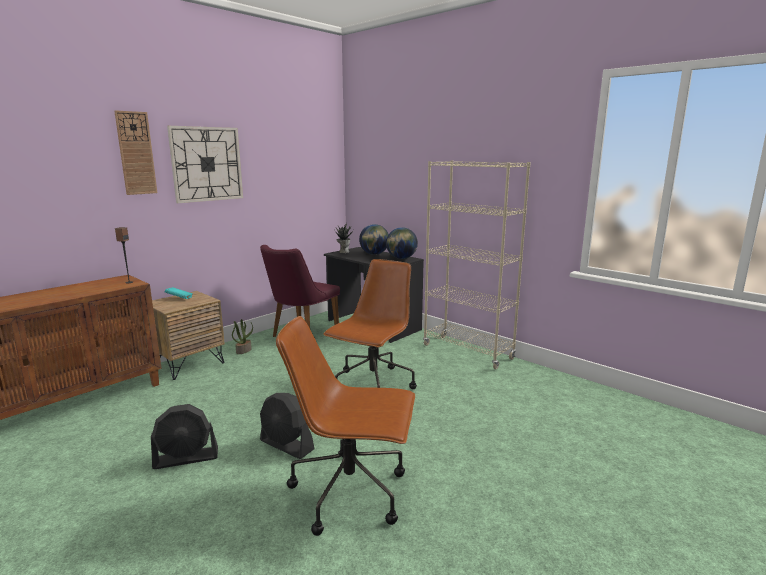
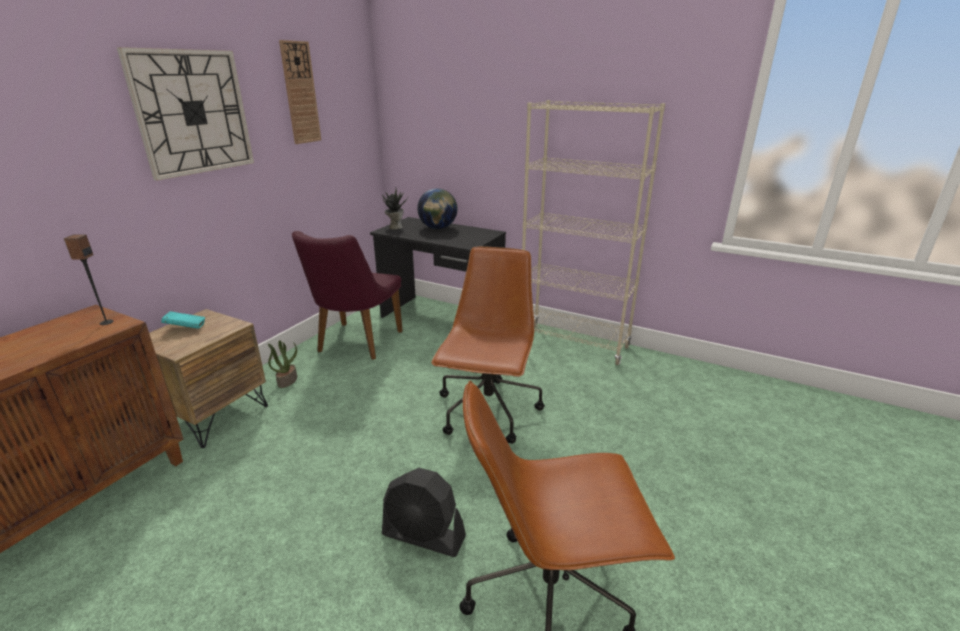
camera: 15 degrees left, 10 degrees up
wall clock [114,110,157,195] -> wall clock moved to [279,40,321,144]
black fan [151,404,218,469] -> none
globe [386,227,418,259] -> none

